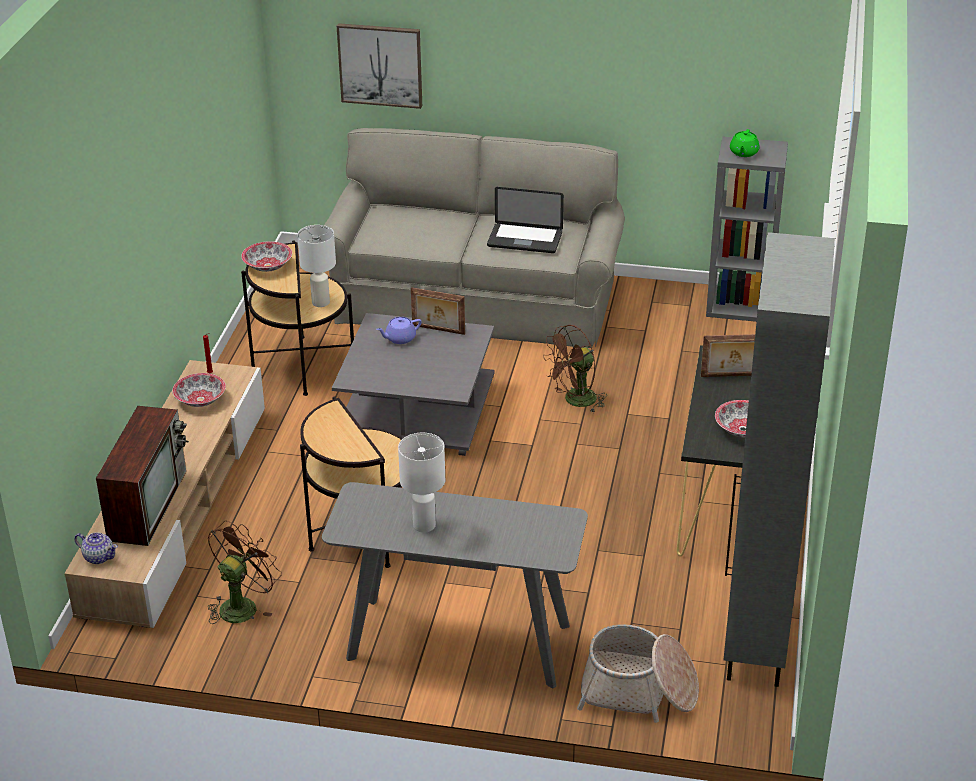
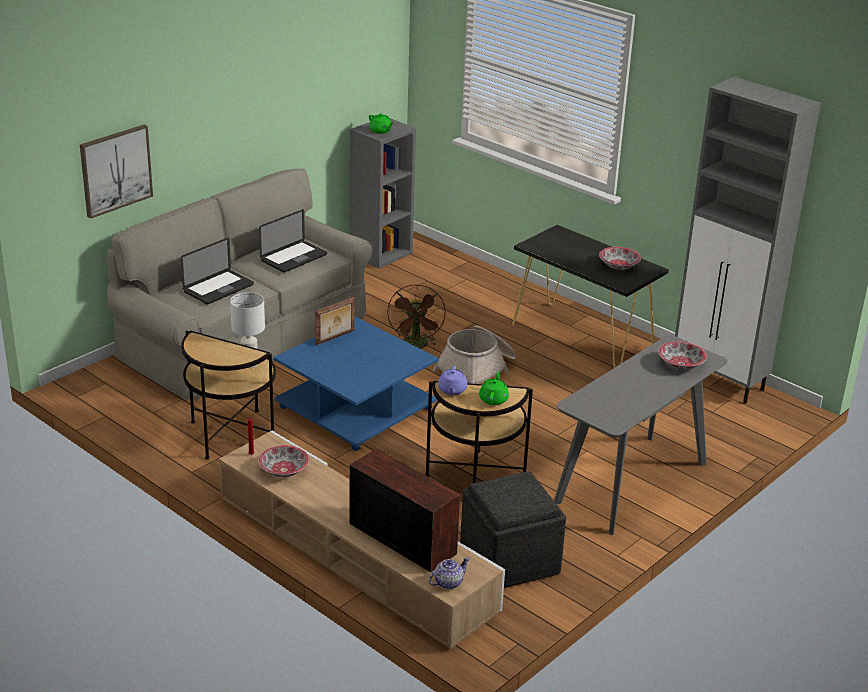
camera: 60 degrees left, 5 degrees down
brown fan [208,521,282,624] -> grey ottoman [460,471,566,588]
bowl [241,241,292,272] -> bowl moved to [658,341,707,370]
grey coffee table [332,313,495,456] -> blue coffee table [273,317,439,451]
purple teapot [376,317,422,344] -> purple teapot moved to [438,366,467,395]
white table lamp [398,433,445,533] -> none
basket [577,624,699,723] -> basket moved to [433,325,517,384]
picture frame [701,334,755,377] -> none
none -> laptop [181,238,254,305]
none -> green teapot [479,371,509,405]

